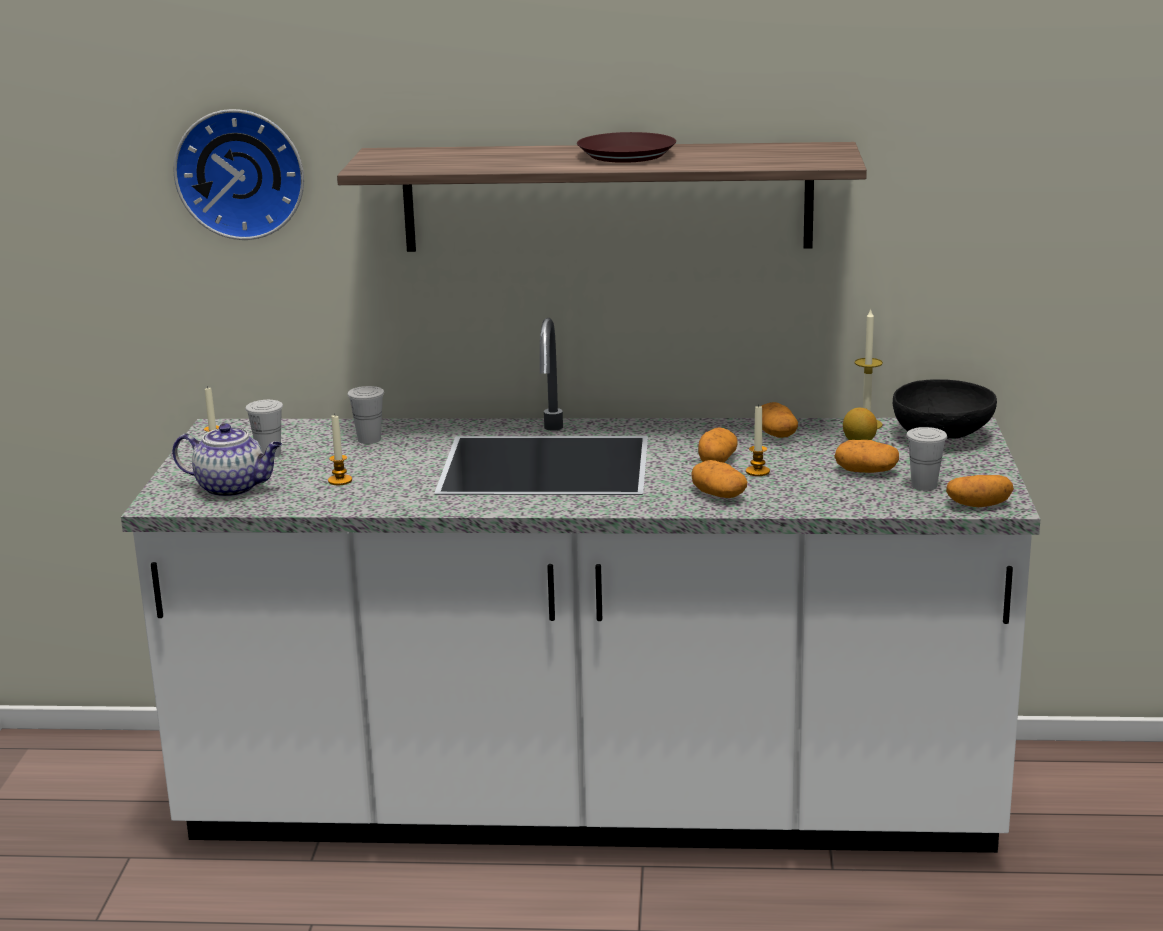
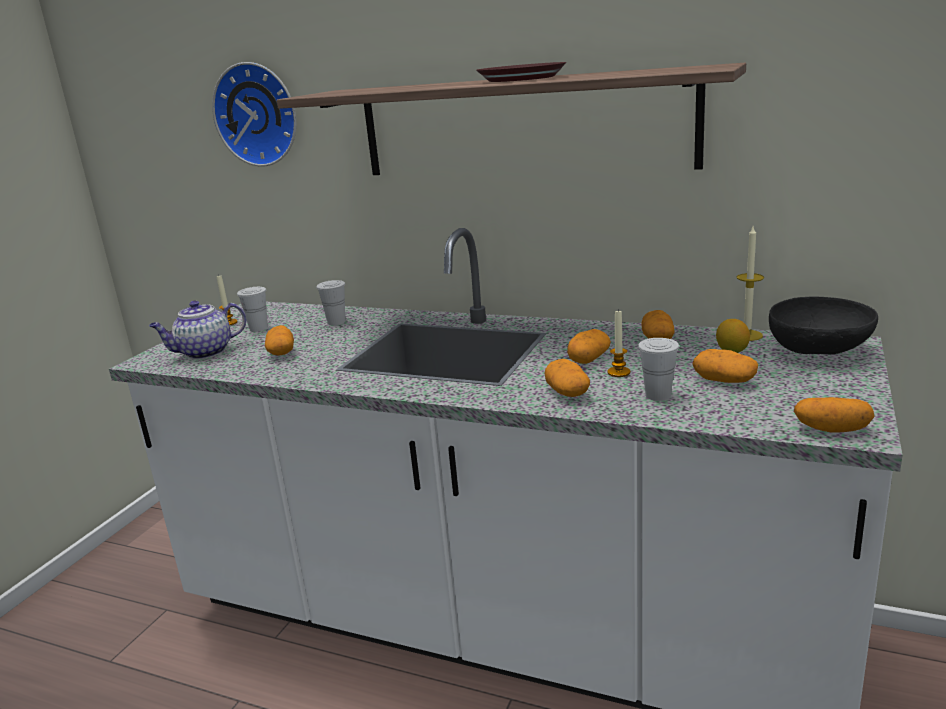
camera: 20 degrees right, 0 degrees up
teapot [172,423,282,498] -> teapot turned 120 degrees clockwise [149,300,246,359]
candle [328,415,352,485] -> potato [265,325,294,355]
white cup [906,427,947,491] -> white cup moved to [638,338,679,401]

